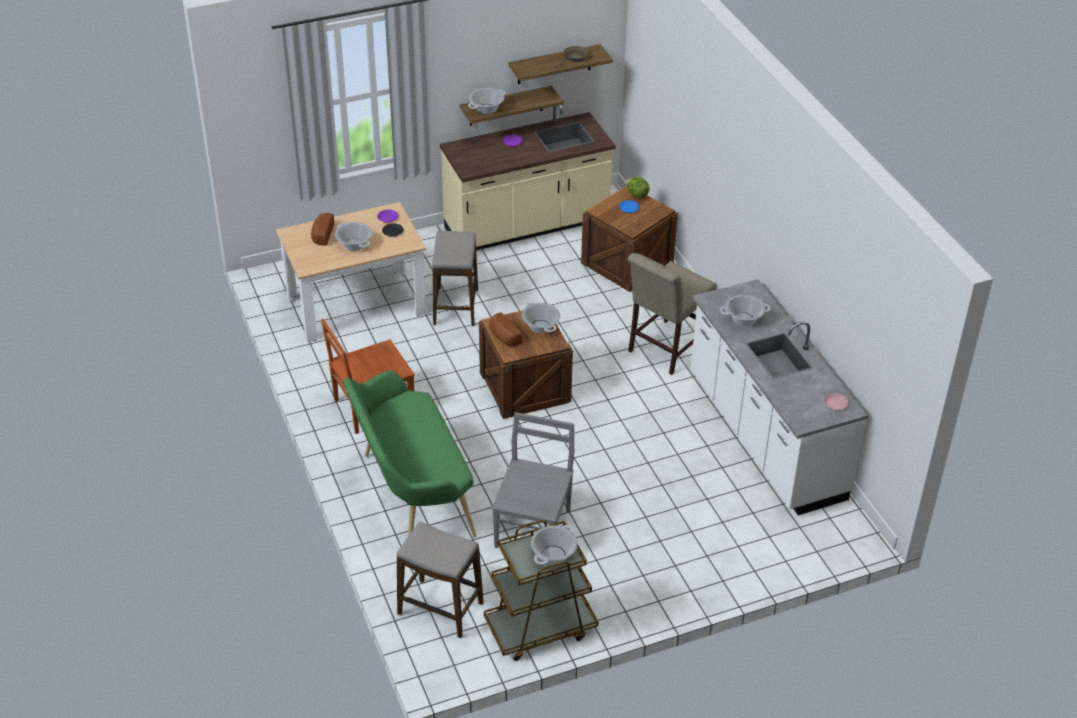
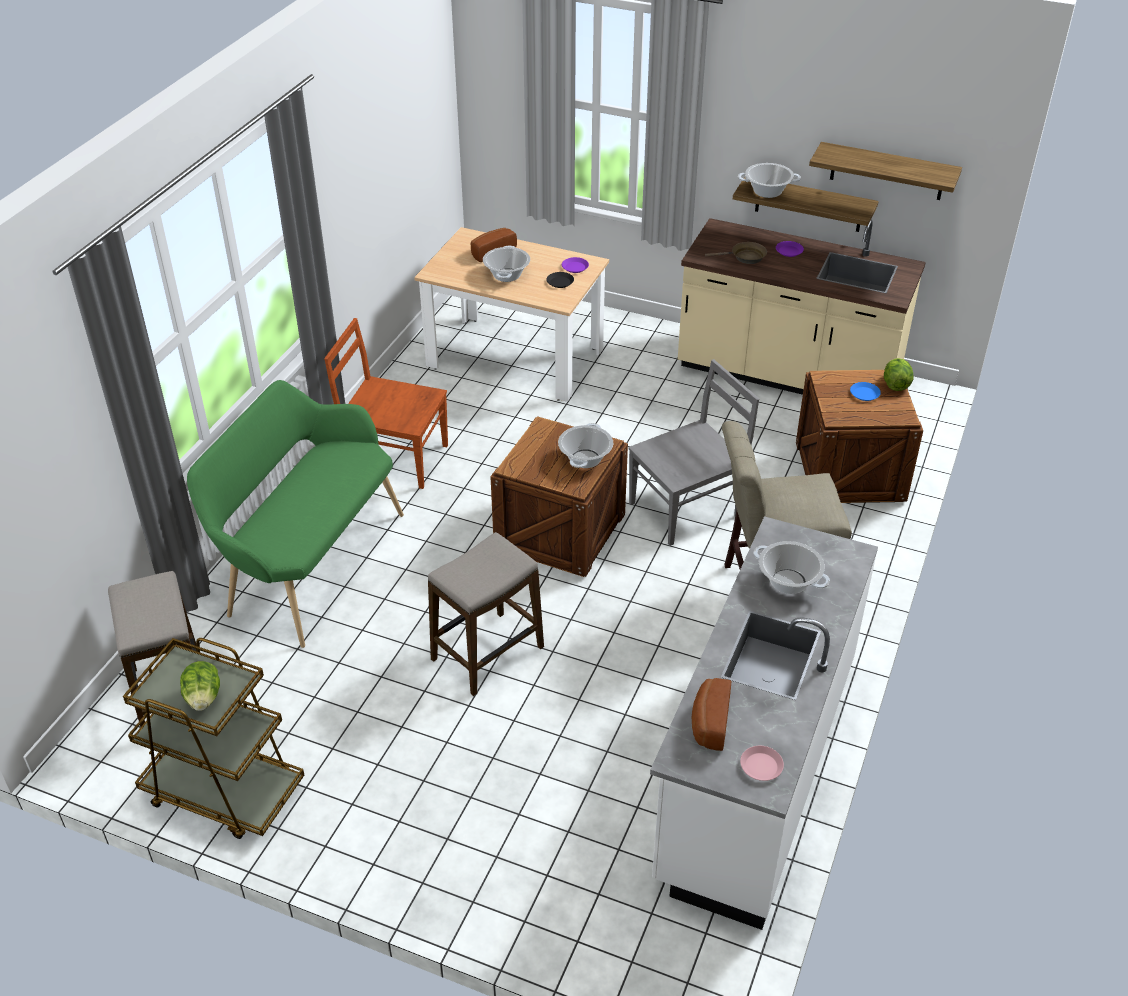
camera: 45 degrees right, 0 degrees up
stool [432,231,478,326] -> stool moved to [428,532,544,696]
bread [489,312,522,347] -> bread moved to [691,678,731,751]
grey chair [492,412,574,548] -> grey chair moved to [628,359,759,546]
cooking pot [531,525,578,565] -> lettuce [180,661,220,711]
brown frying pan [553,46,589,68] -> brown frying pan moved to [705,242,767,264]

